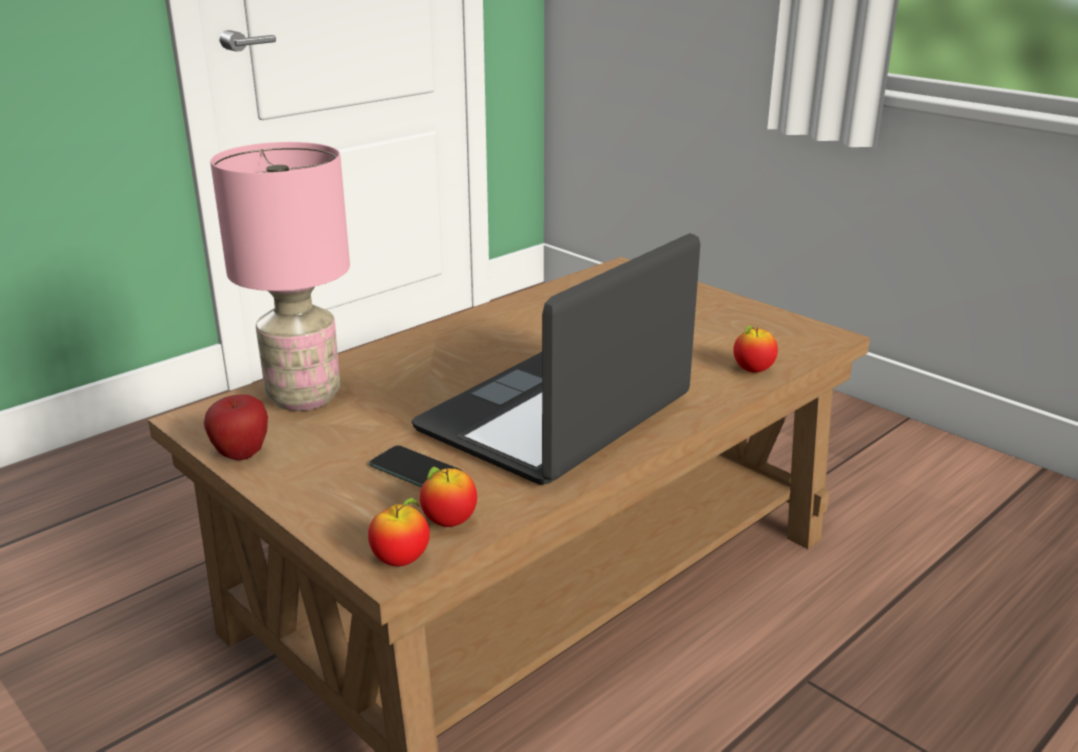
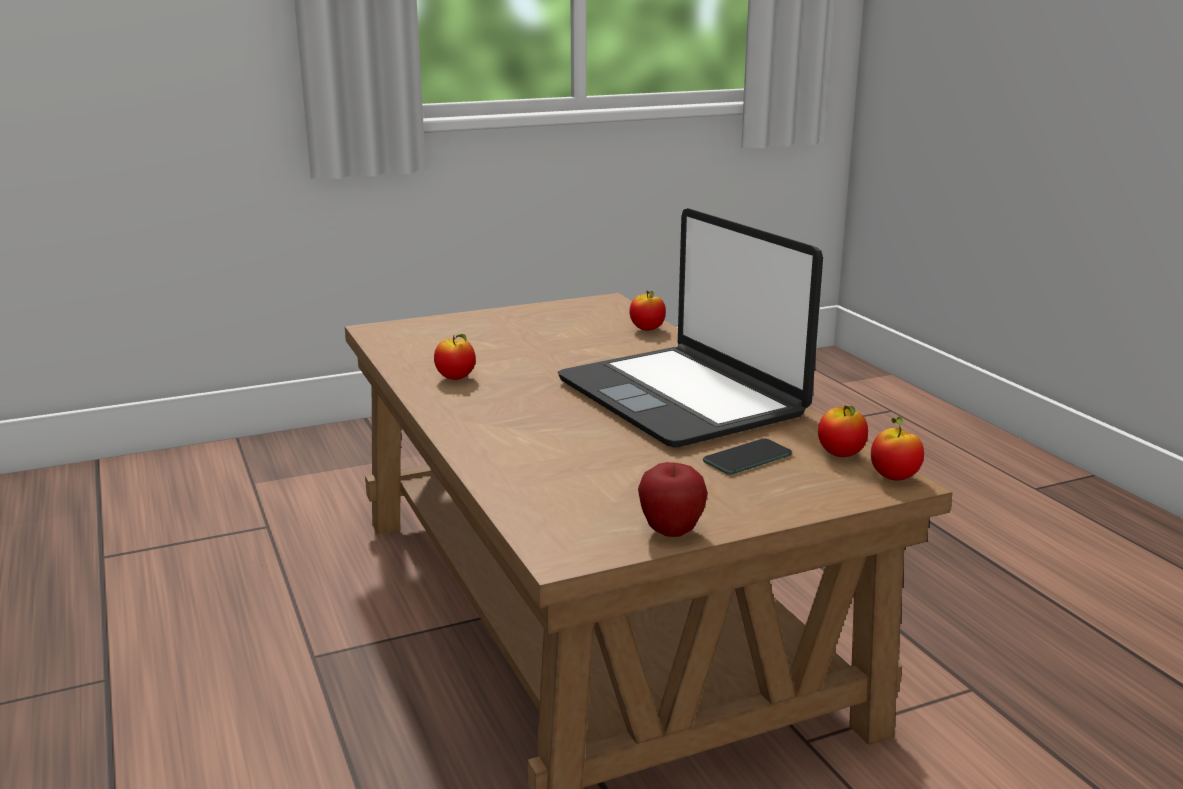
camera: 70 degrees left, 5 degrees down
pink table lamp [210,142,350,411] -> none
none -> apple [434,334,476,380]

